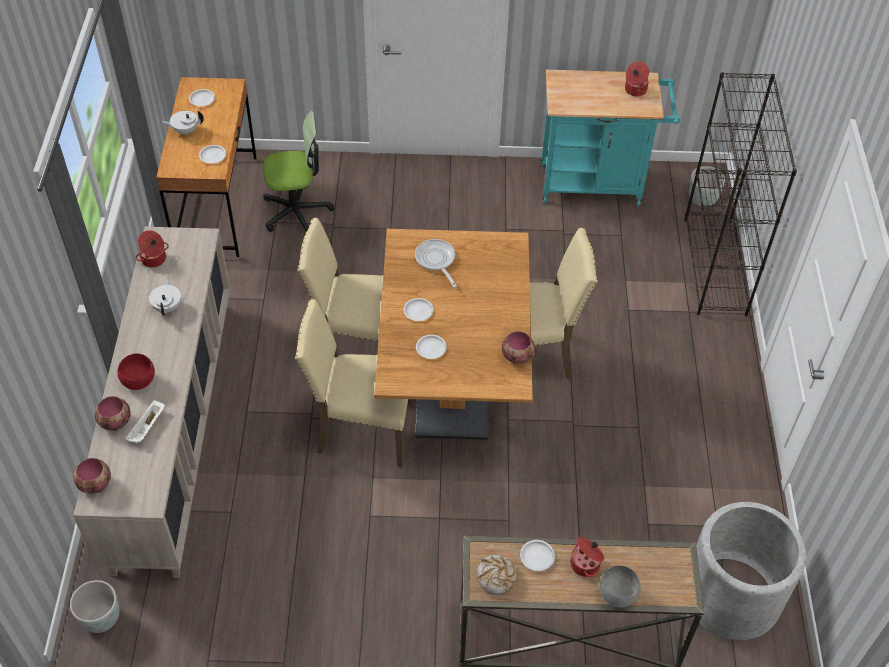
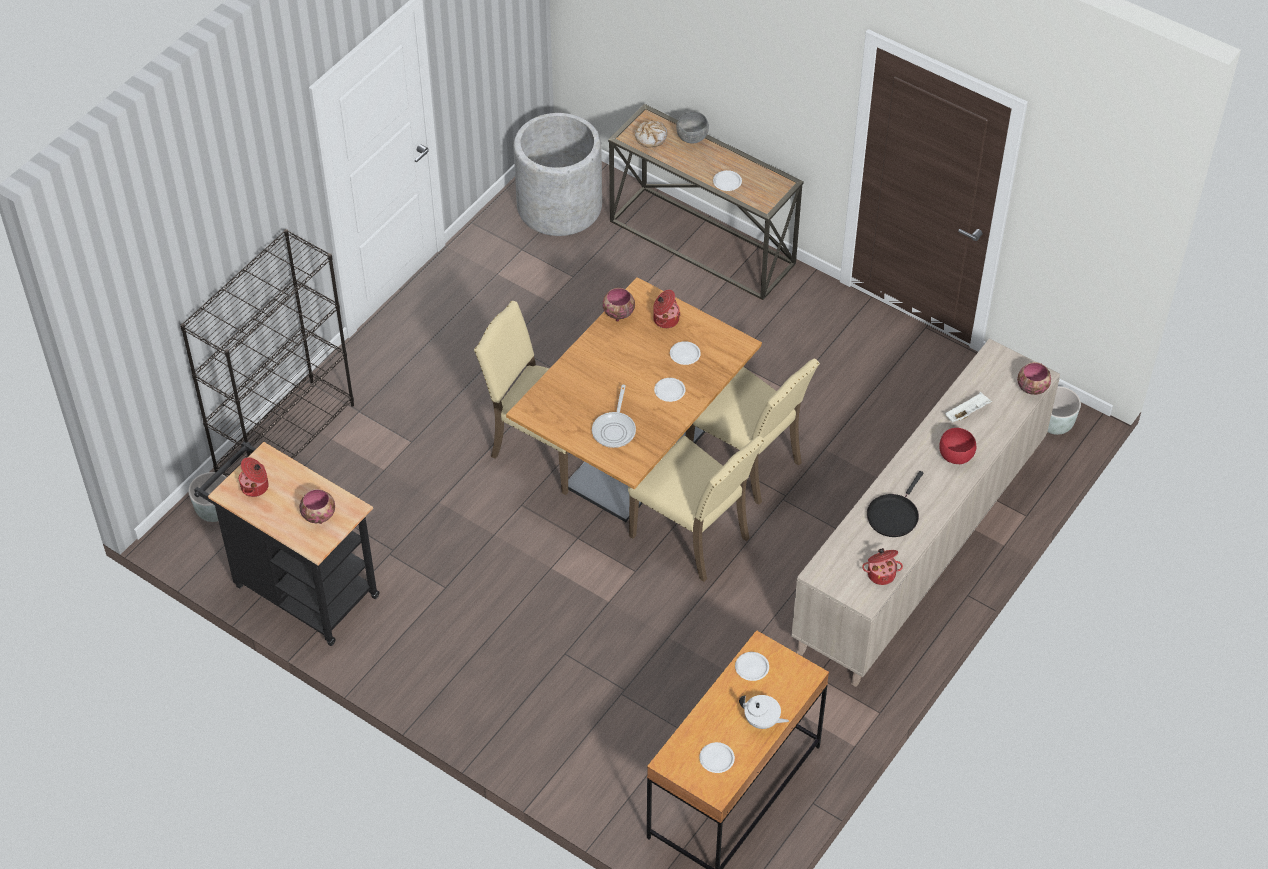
camera: 145 degrees left, 0 degrees up
bowl [95,396,131,431] -> bowl moved to [299,489,335,524]
white teapot [149,278,181,316] -> black frying pan [867,471,924,537]
office chair [263,110,335,234] -> none
bread [477,555,517,595] -> bread moved to [635,120,667,148]
turquoise cart [541,70,680,206] -> black cart [194,442,379,646]
cooking pot [570,537,604,577] -> cooking pot moved to [653,290,680,328]

